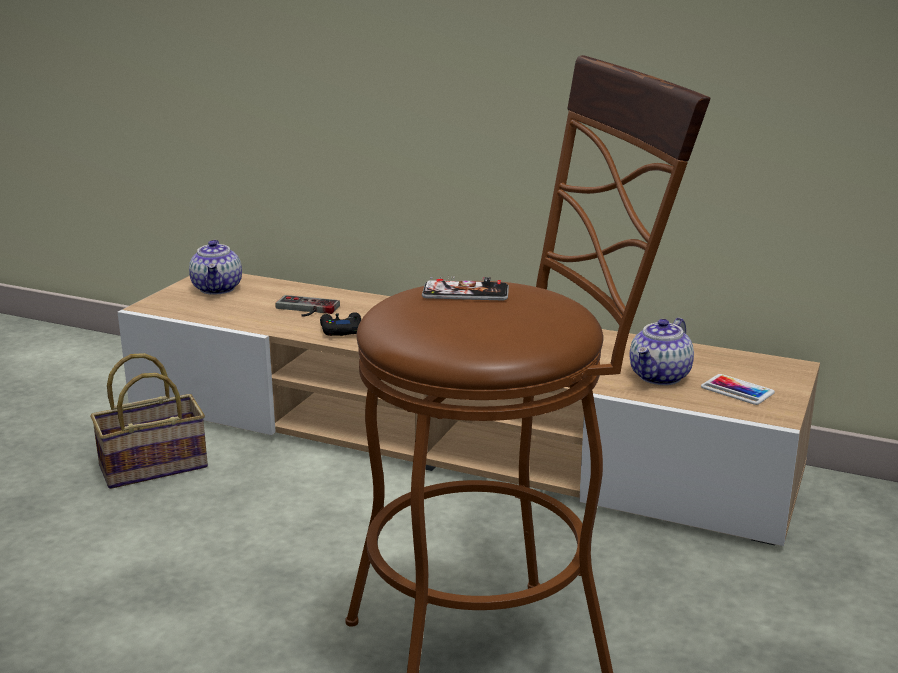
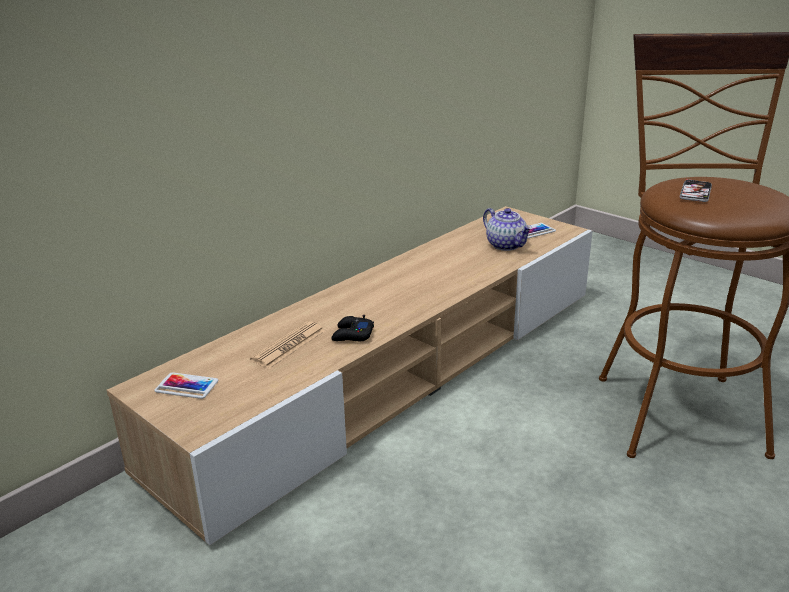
camera: 70 degrees left, 5 degrees up
basket [90,353,208,489] -> none
teapot [189,240,242,295] -> phone [154,372,218,399]
game controller [275,295,340,317] -> newspaper [250,321,325,368]

